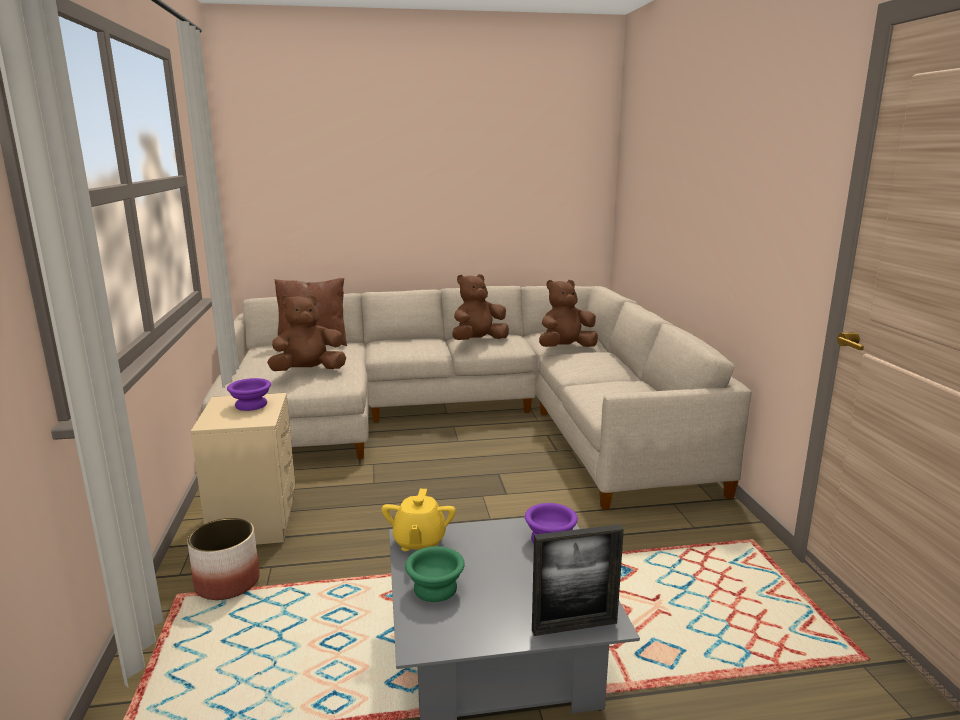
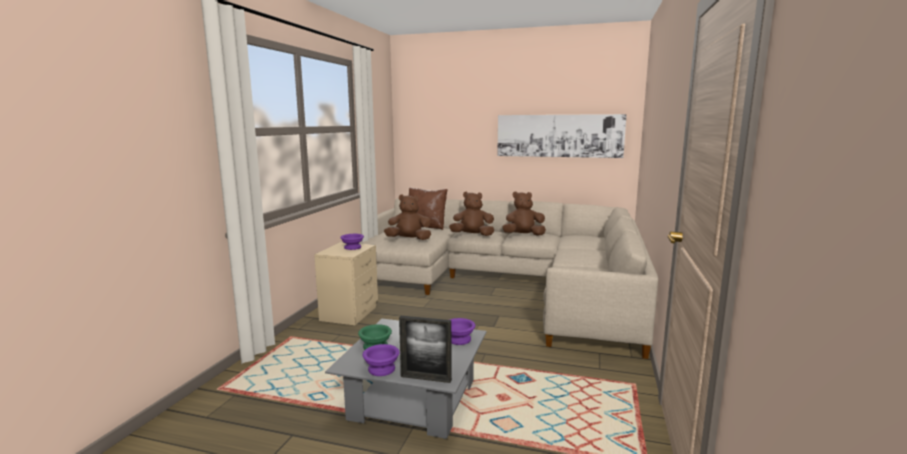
camera: 25 degrees right, 5 degrees down
planter [187,518,260,600] -> none
yellow teapot [382,489,456,551] -> none
brown plush toy [539,280,598,347] -> brown plush toy moved to [449,191,494,236]
none -> purple bowl [363,344,400,376]
none -> picture [497,114,627,158]

